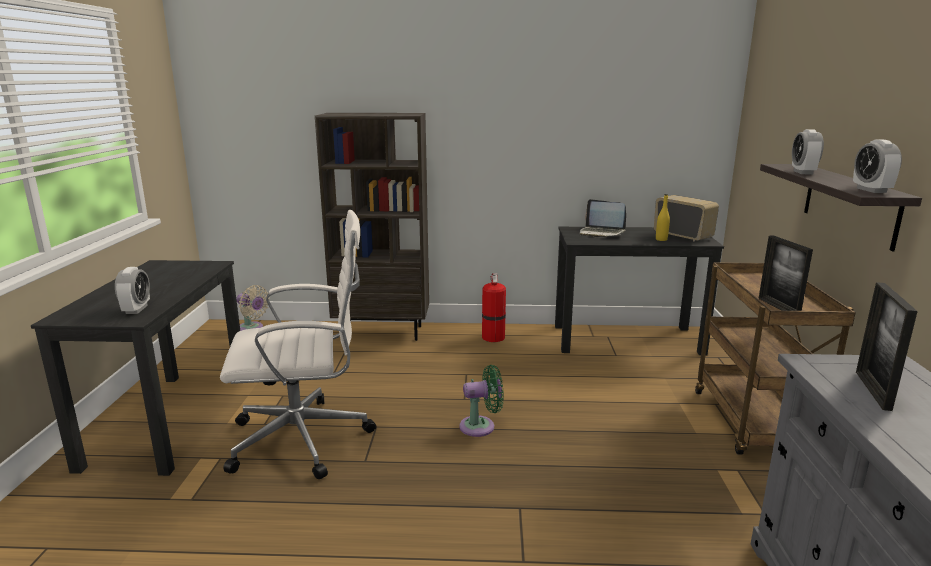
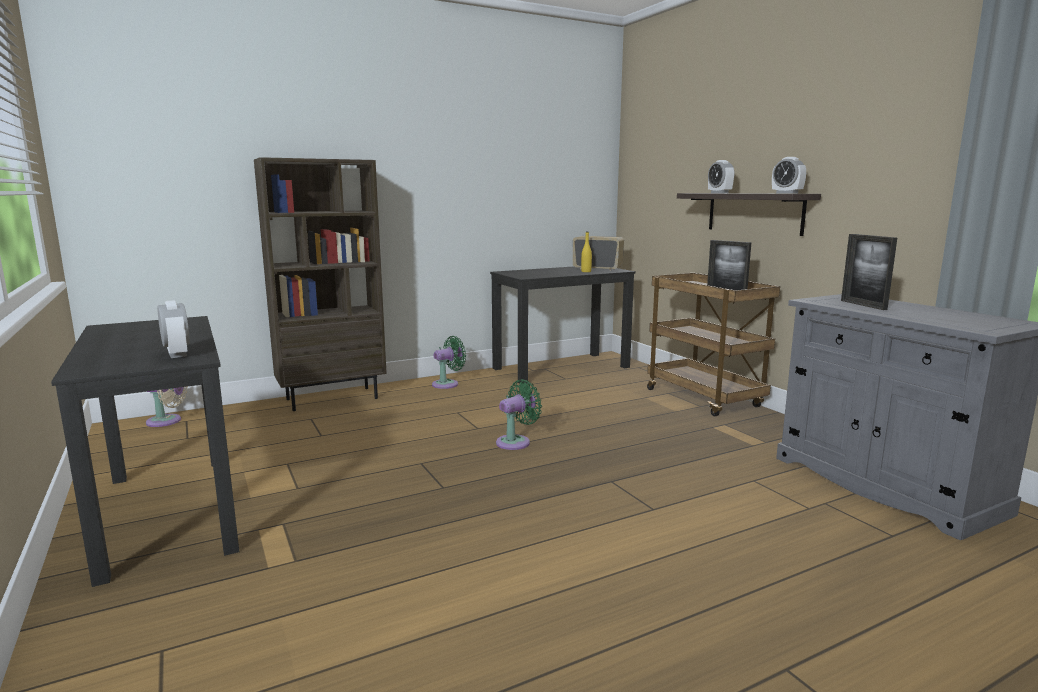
camera: 30 degrees left, 5 degrees down
white office chair [220,210,376,479] -> none
fire extinguisher [482,273,506,342] -> green fan [432,336,466,389]
laptop [580,199,626,237] -> none

